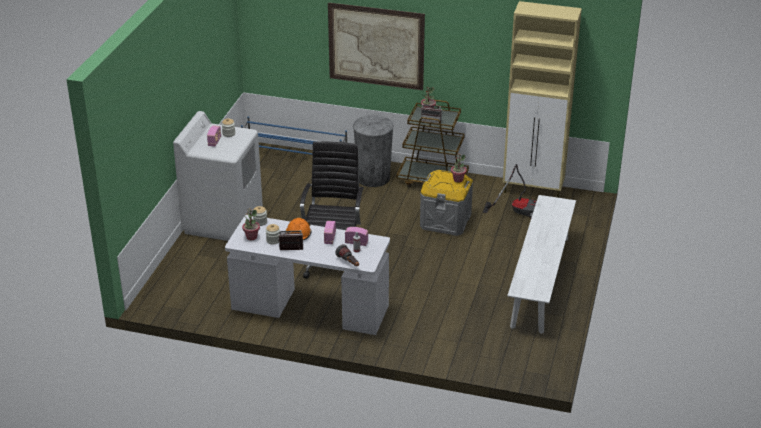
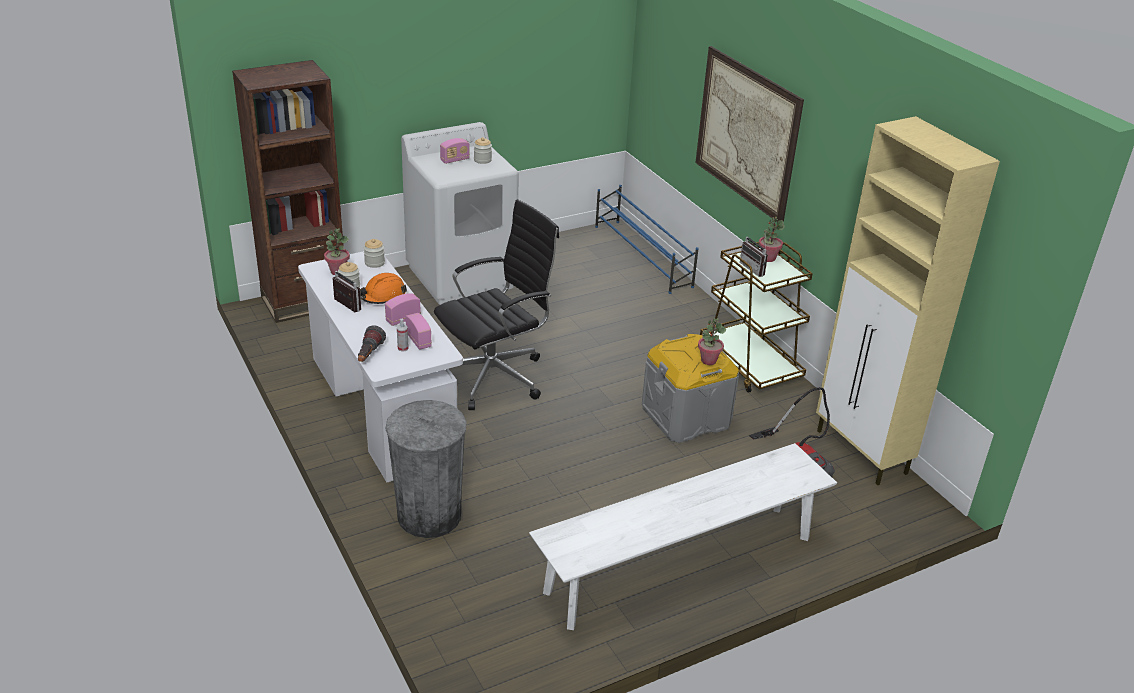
camera: 45 degrees right, 0 degrees up
grey trash can [353,115,394,187] -> grey trash can moved to [385,400,467,538]
none -> brown bookcase [232,60,344,323]

